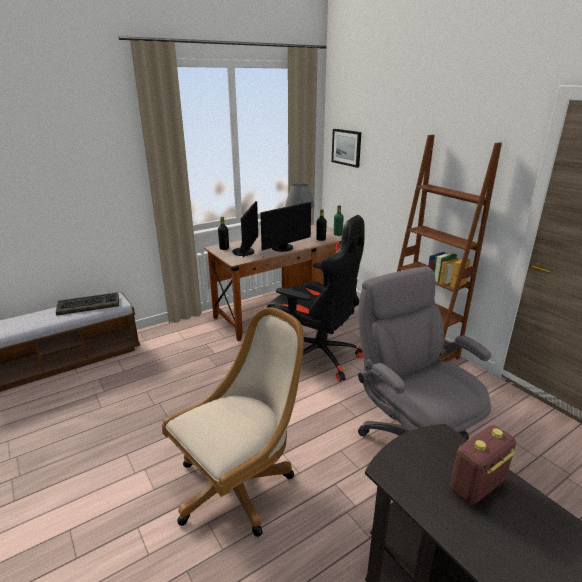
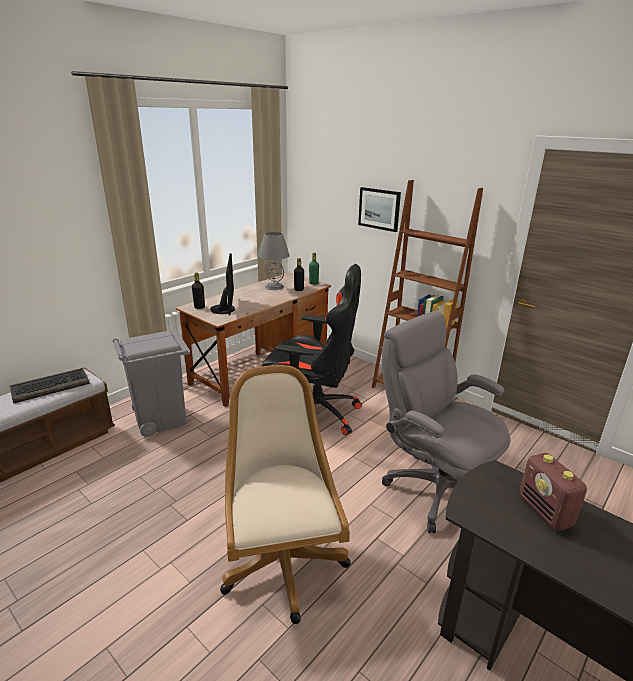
camera: 15 degrees left, 0 degrees up
office chair [162,307,304,537] -> office chair turned 45 degrees counterclockwise [220,365,351,624]
monitor [260,202,311,252] -> none
picture [332,129,361,168] -> picture moved to [358,187,401,232]
radio [450,425,516,504] -> radio turned 60 degrees counterclockwise [519,453,587,530]
none -> grey trash can [113,331,190,437]

